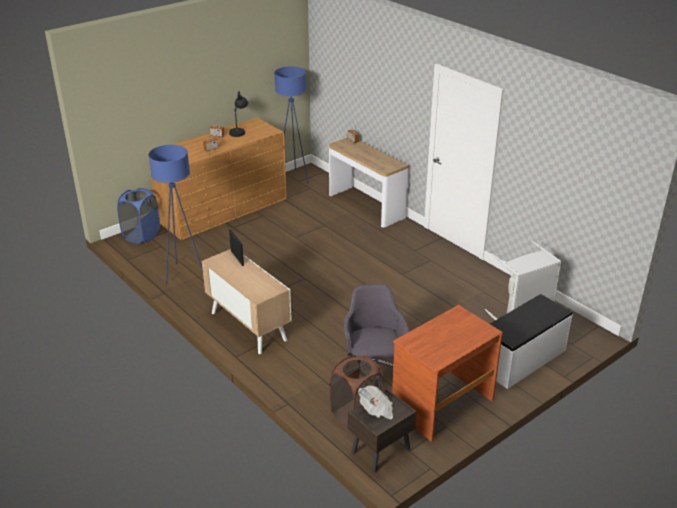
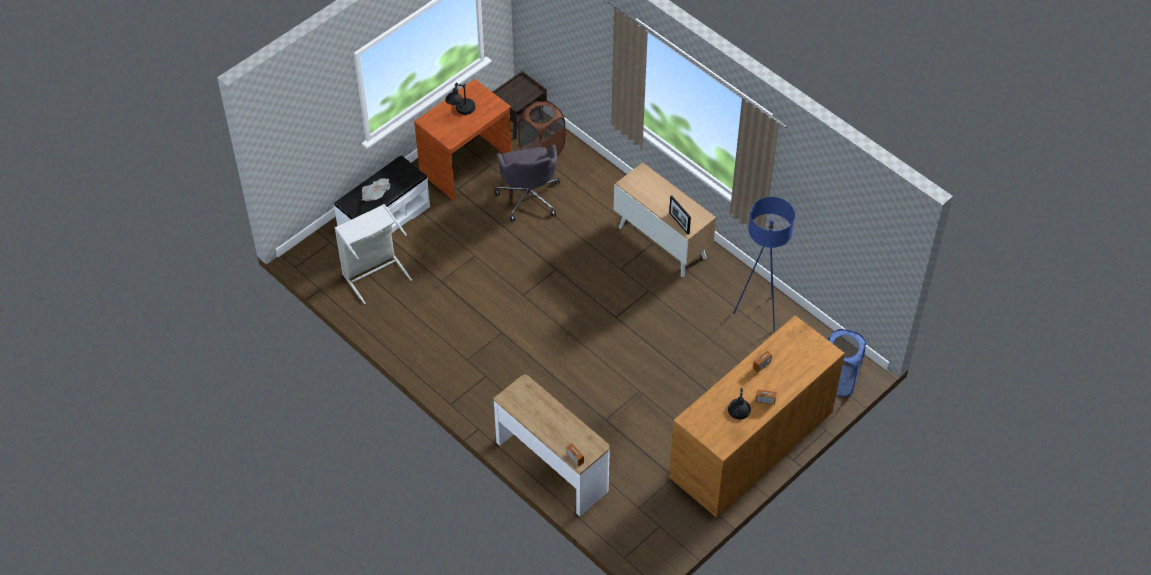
camera: 175 degrees right, 20 degrees up
blue floor lamp [274,67,309,184] -> none
newspaper [358,386,393,419] -> newspaper moved to [362,178,390,201]
none -> black table lamp [445,83,476,115]

